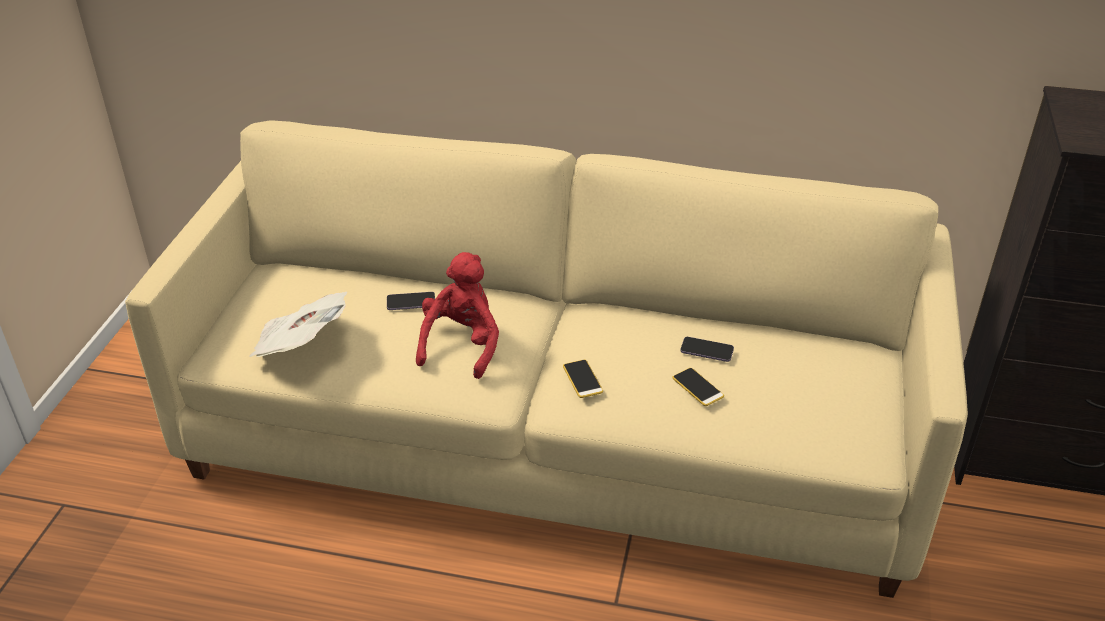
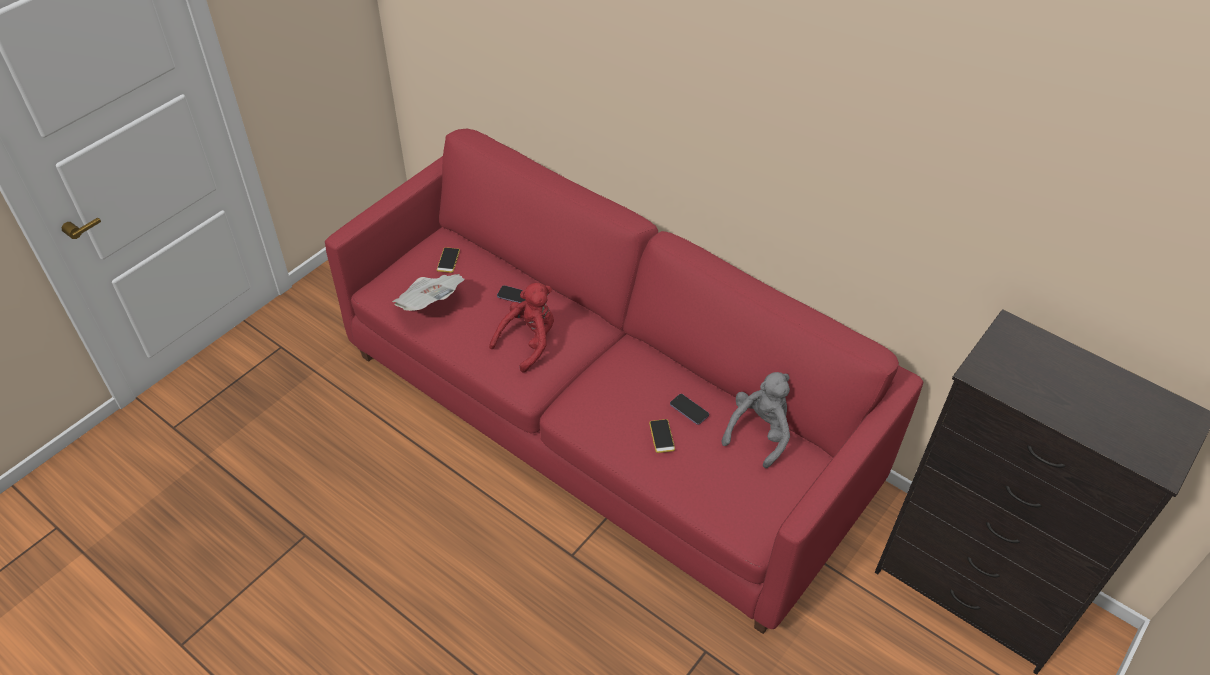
camera: 25 degrees right, 10 degrees up
beige sofa [125,120,968,598] -> red sofa [325,129,923,634]
phone [563,360,603,398] -> phone moved to [437,247,460,273]
none -> grey plush toy [722,372,790,468]

